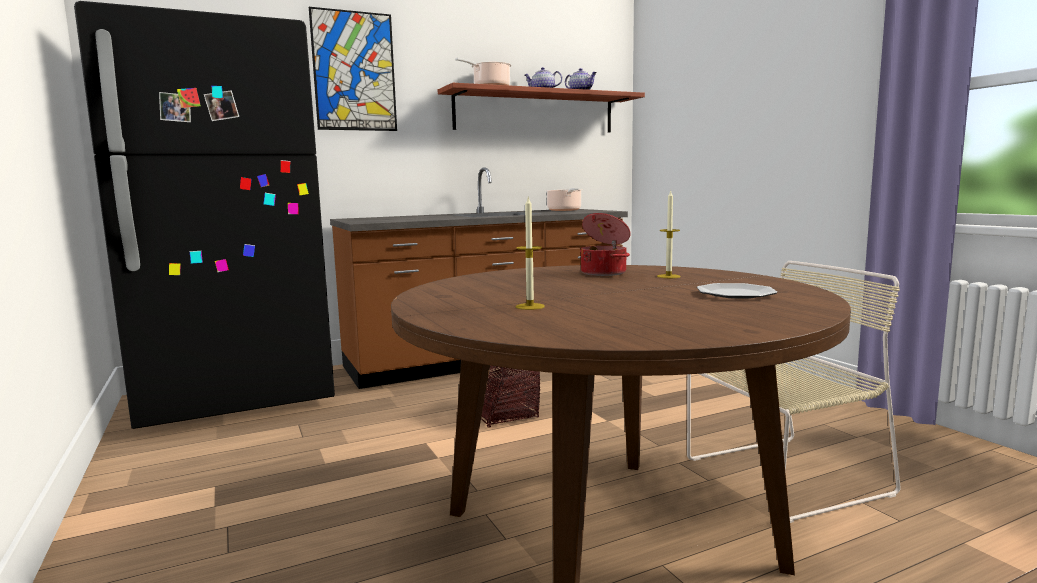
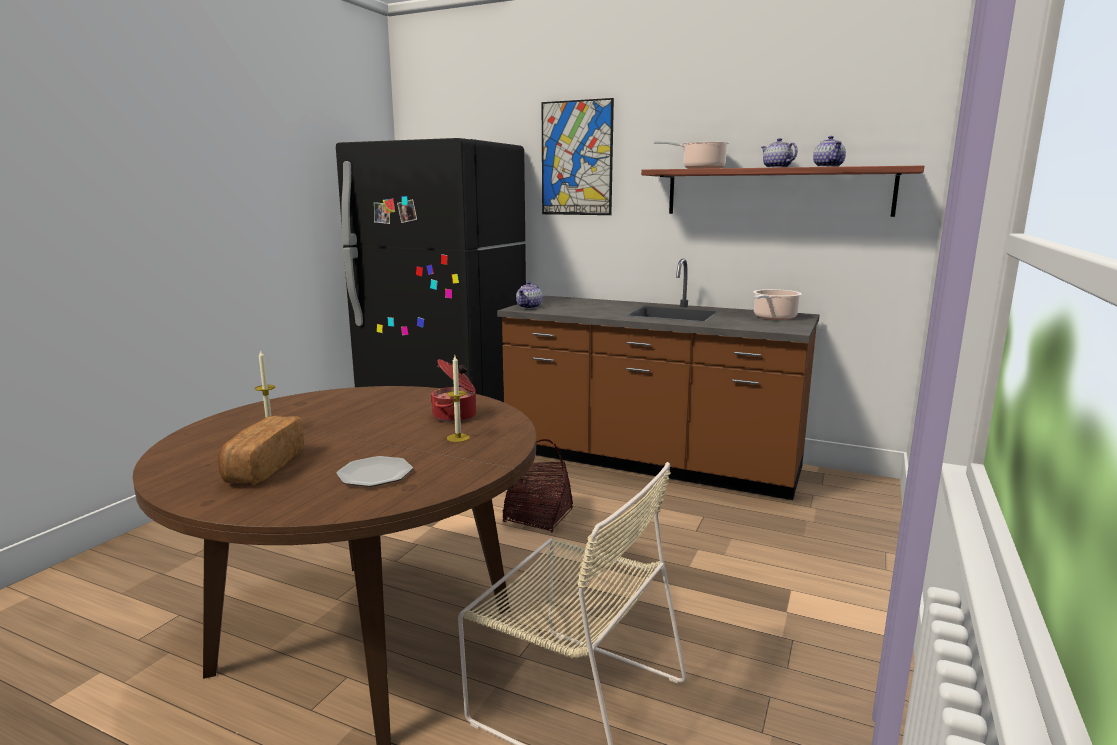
camera: 50 degrees right, 5 degrees up
none -> bread [218,416,304,484]
none -> teapot [516,281,542,309]

